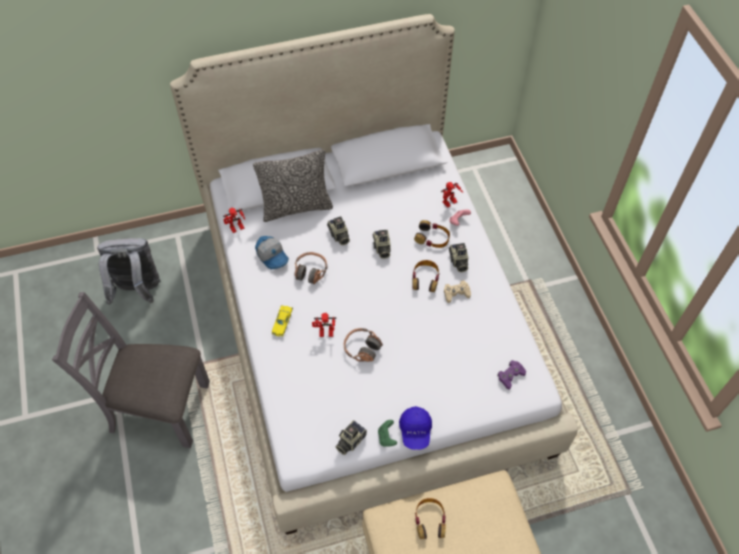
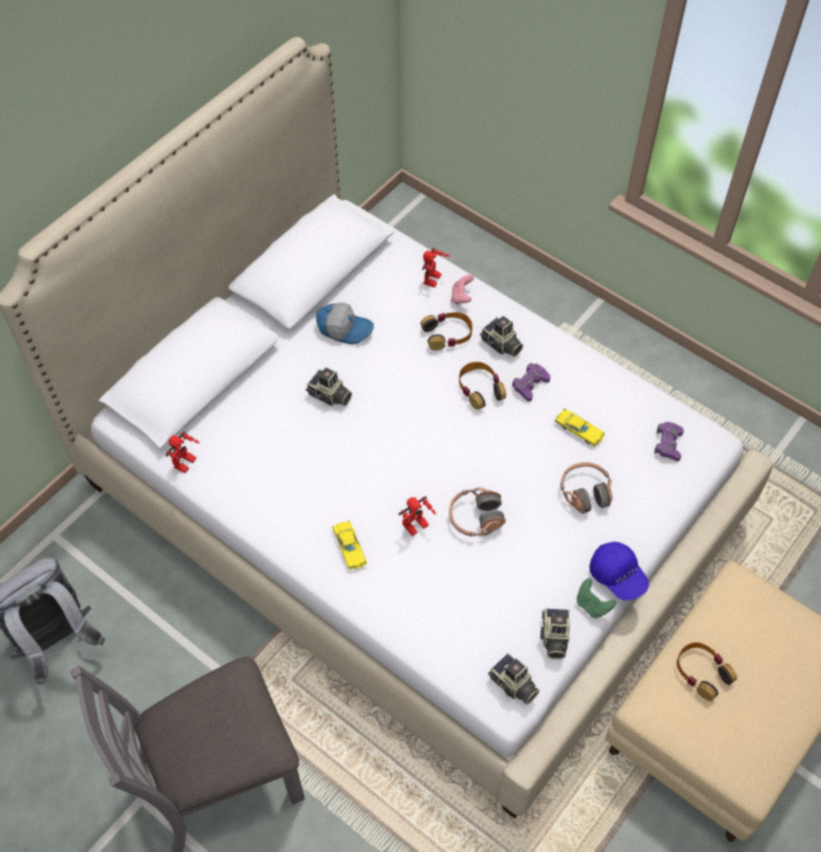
camera: 35 degrees left, 0 degrees up
pillow [253,150,333,222] -> none
cap [255,236,289,269] -> cap moved to [316,303,374,344]
headphones [295,252,328,284] -> headphones moved to [560,462,612,514]
camera [373,230,391,259] -> camera moved to [488,653,540,705]
beige game controller [444,280,471,303] -> purple game controller [512,363,550,402]
none -> yellow toy car [554,409,605,446]

